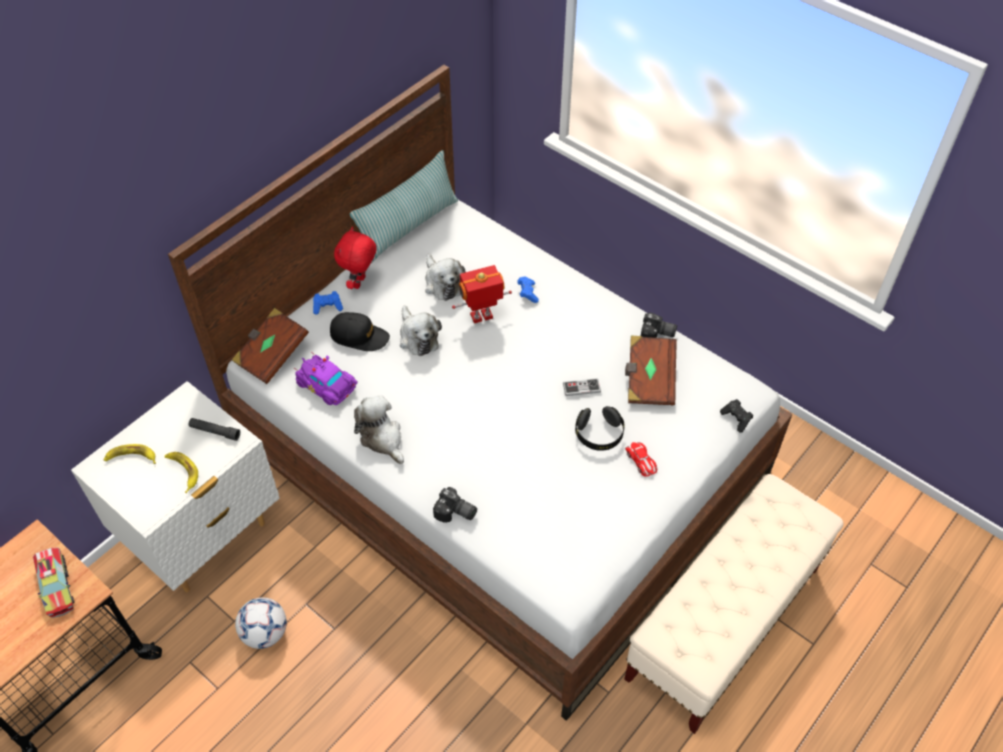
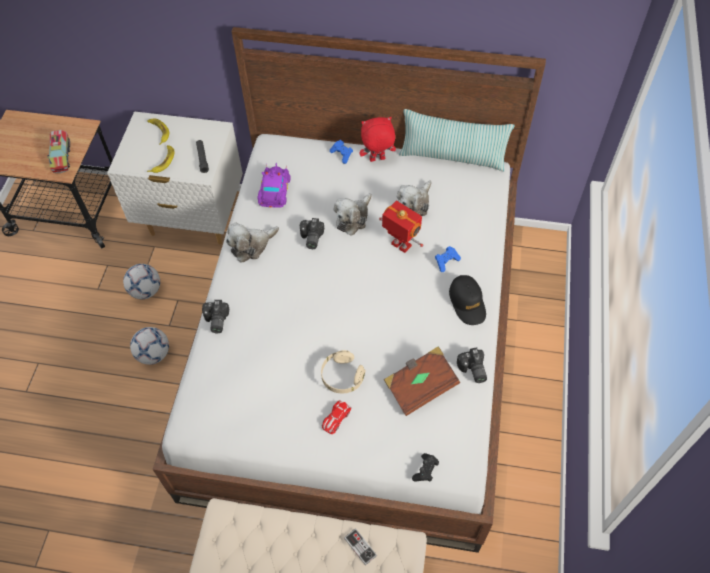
camera: 60 degrees right, 5 degrees up
toy truck [33,547,75,618] -> toy truck turned 45 degrees counterclockwise [47,130,70,173]
brown book [232,308,309,384] -> none
black cap [330,312,390,351] -> black cap moved to [449,275,486,325]
plush toy [354,395,404,464] -> plush toy turned 150 degrees counterclockwise [226,222,279,263]
game controller [563,378,601,396] -> game controller moved to [344,528,377,566]
black headphones [575,406,625,451] -> beige headphones [321,350,365,394]
none -> football [130,327,169,365]
none -> camera [300,218,324,249]

